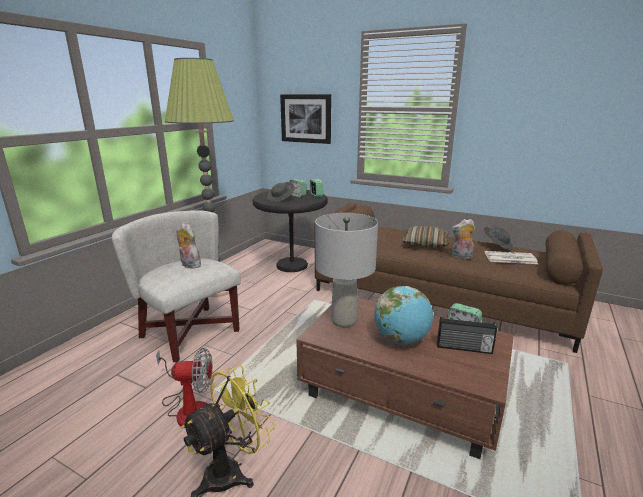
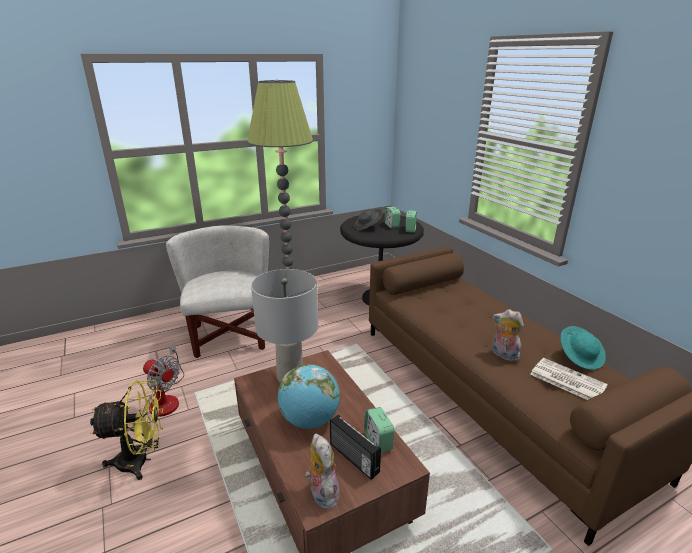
camera: 35 degrees right, 5 degrees up
plush toy [176,223,203,268] -> plush toy moved to [305,434,340,509]
picture [280,94,331,144] -> none
pillow [402,226,449,248] -> none
grey hat [484,227,513,250] -> turquoise hat [560,326,606,370]

